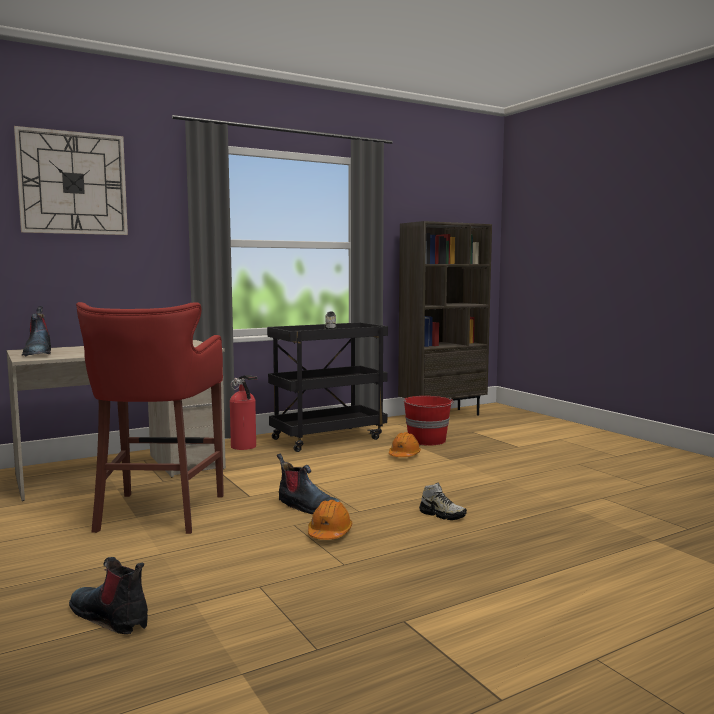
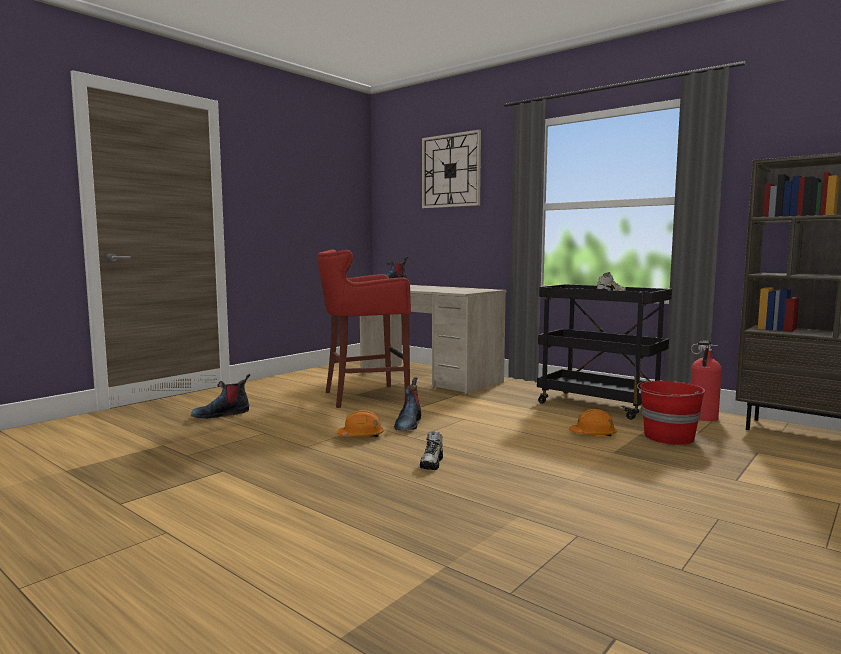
camera: 70 degrees right, 0 degrees up
boot [69,557,148,634] -> boot turned 135 degrees counterclockwise [191,374,250,419]
fire extinguisher [230,375,258,450] -> fire extinguisher moved to [691,340,722,421]

